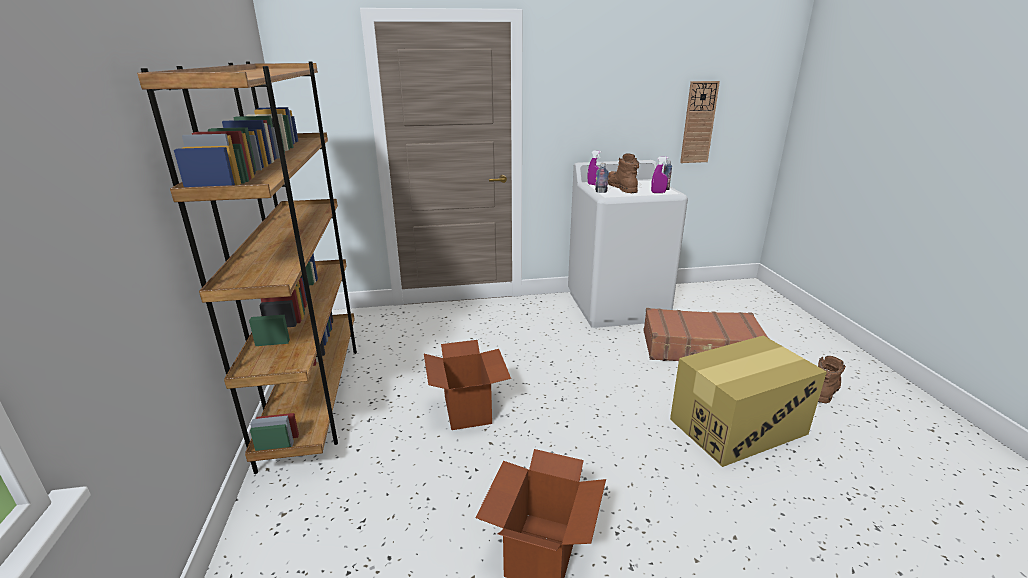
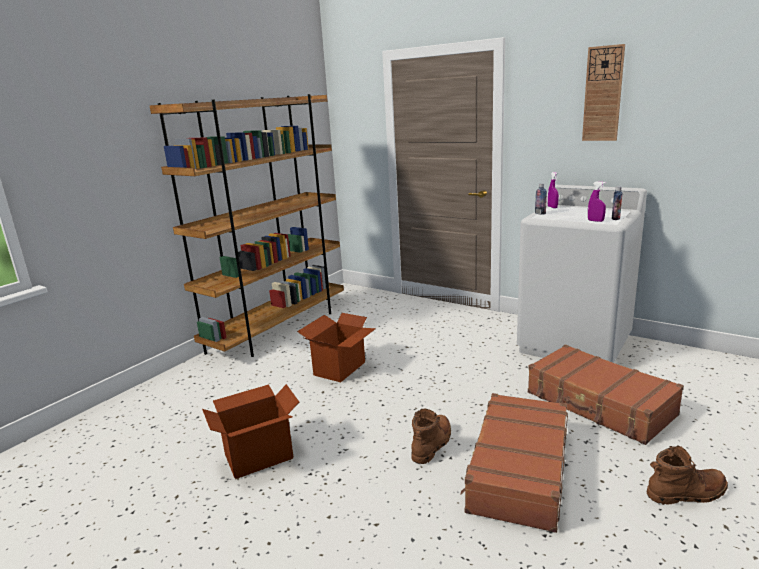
camera: 45 degrees right, 5 degrees down
brown boot [608,153,639,193] -> brown boot moved to [411,408,451,464]
cardboard box [670,335,827,467] -> brown suitcase [460,393,568,533]
wall clock [680,81,720,163] -> wall clock moved to [582,44,625,141]

